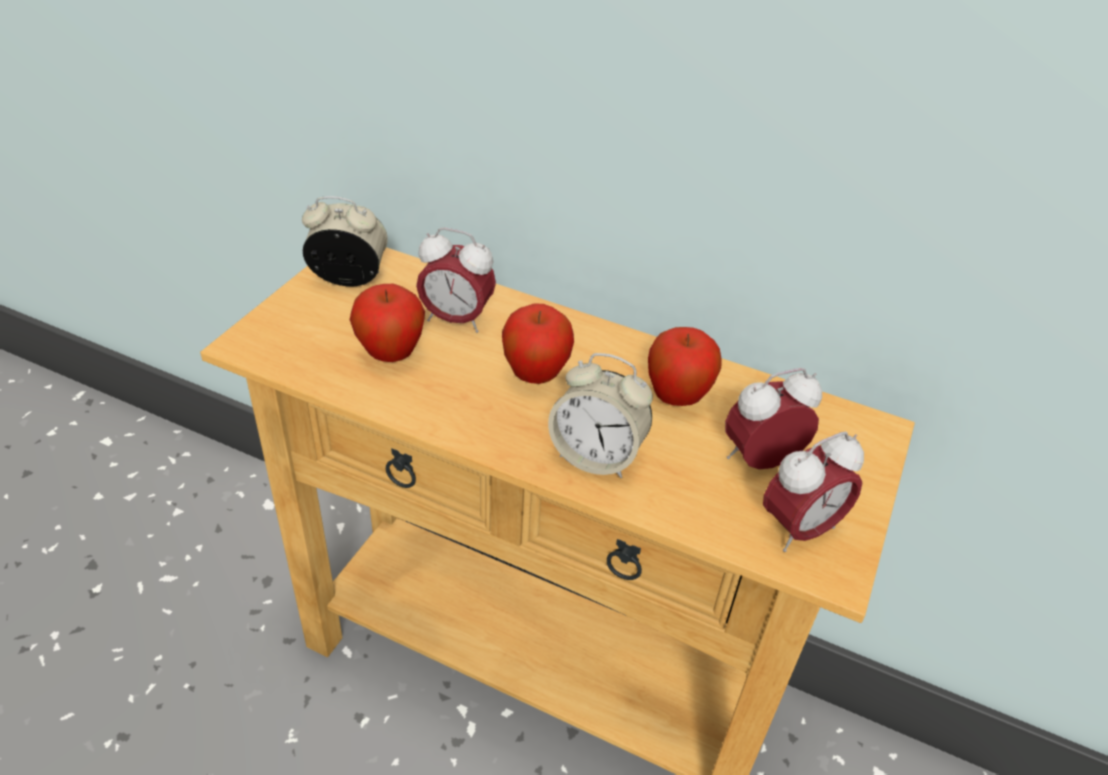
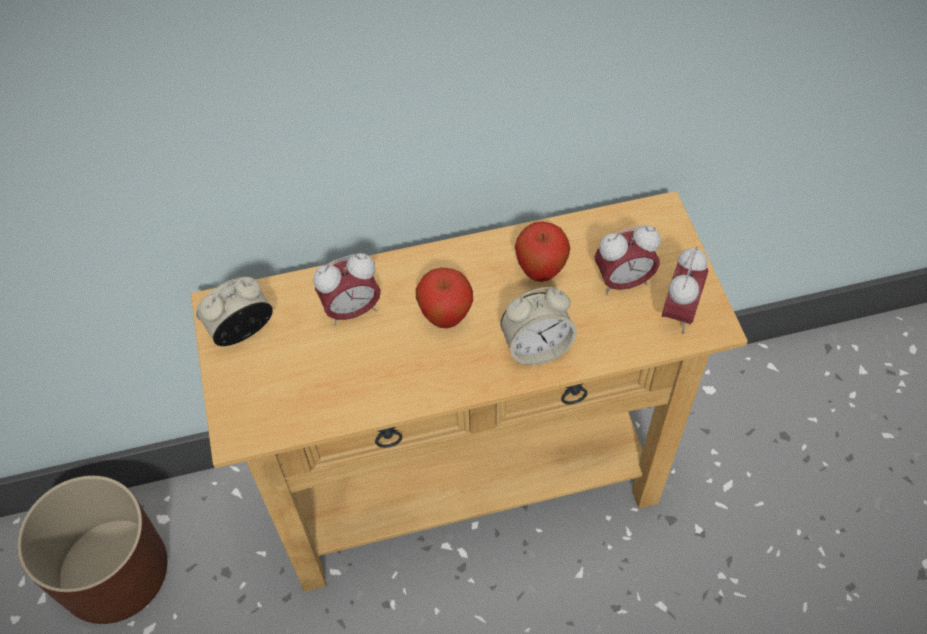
camera: 35 degrees left, 15 degrees up
apple [350,284,425,362] -> none
alarm clock [725,368,822,469] -> alarm clock turned 135 degrees counterclockwise [595,225,661,295]
none -> brown planter [17,476,167,624]

